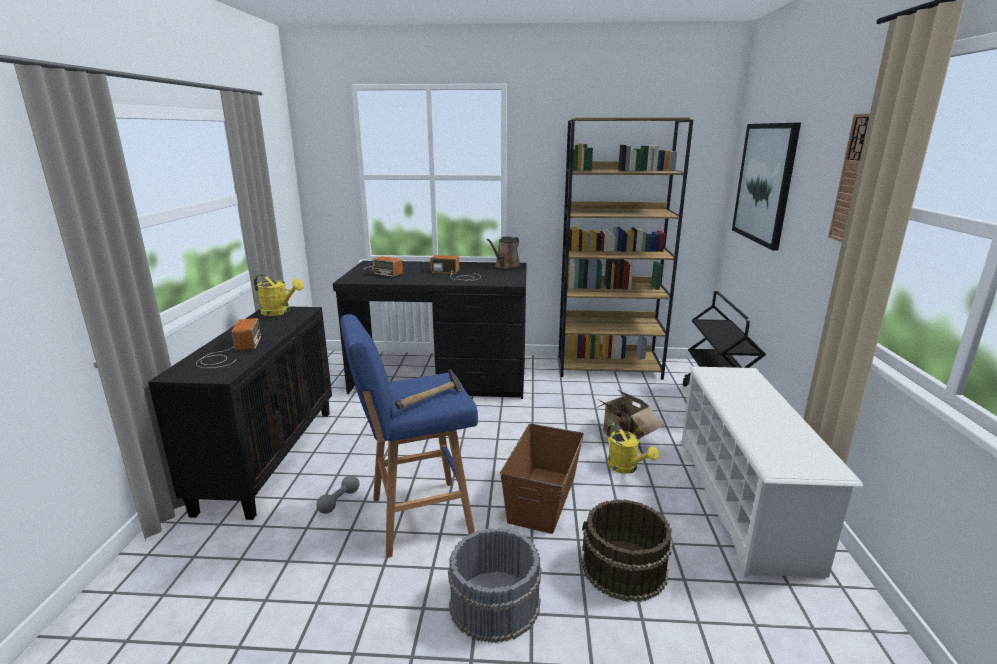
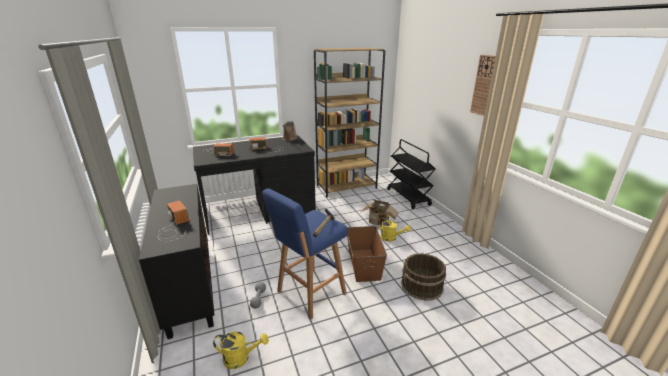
camera: 25 degrees left, 5 degrees up
yellow watering can [254,274,304,316] -> yellow watering can moved to [213,332,269,369]
grey bucket [448,528,542,644] -> none
white shoe rack [681,367,863,578] -> none
picture [732,123,801,251] -> none

